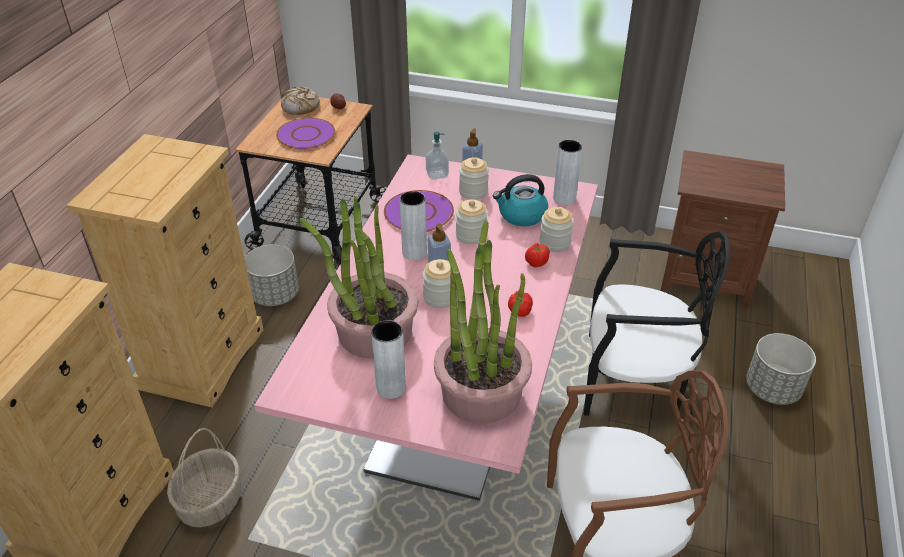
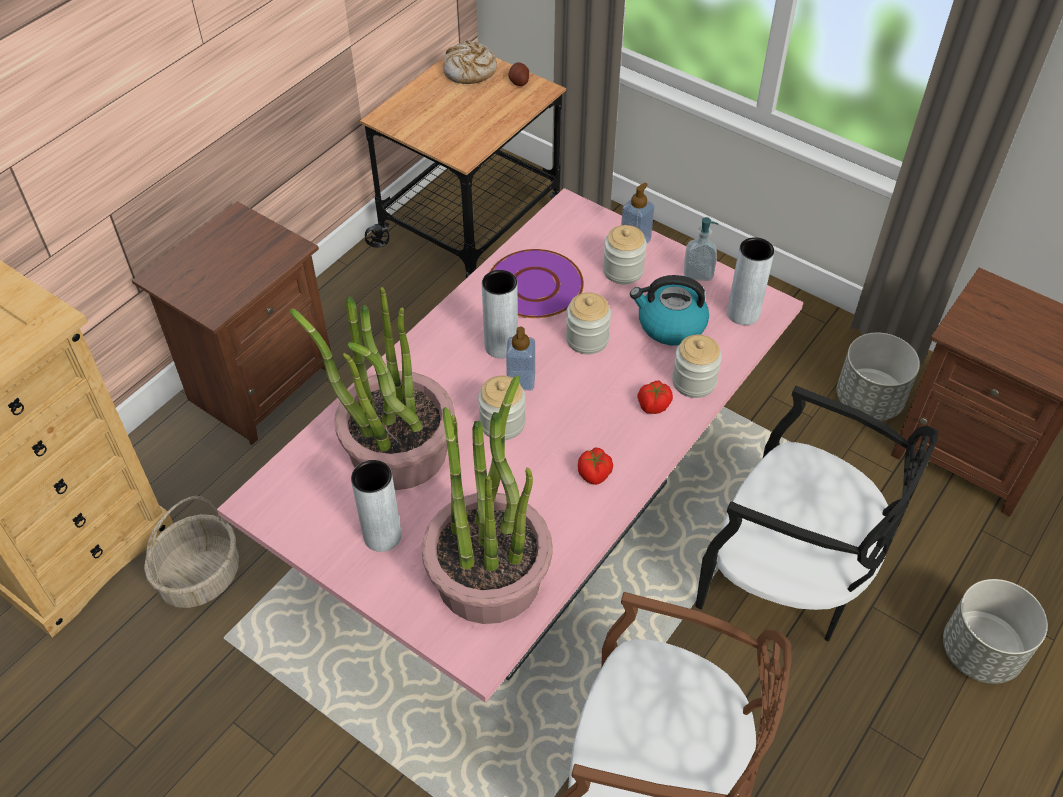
camera: 20 degrees right, 10 degrees up
beige dresser [66,134,264,408] -> brown nightstand [132,201,331,445]
grey planter [244,244,299,306] -> grey planter moved to [837,333,920,421]
purple plate [276,118,335,149] -> none
soap dispenser [426,132,449,180] -> soap dispenser moved to [684,217,718,281]

